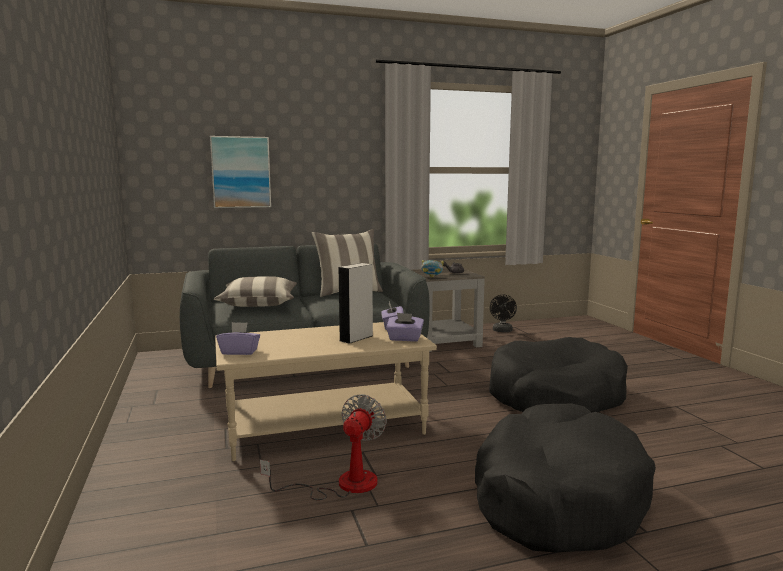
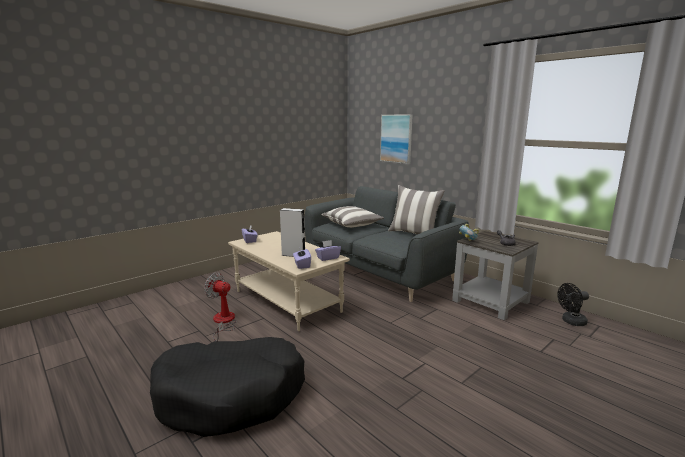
camera: 65 degrees right, 5 degrees up
fan [260,394,387,500] -> fan turned 150 degrees counterclockwise [204,273,237,341]
black dog bed [489,337,628,412] -> none

